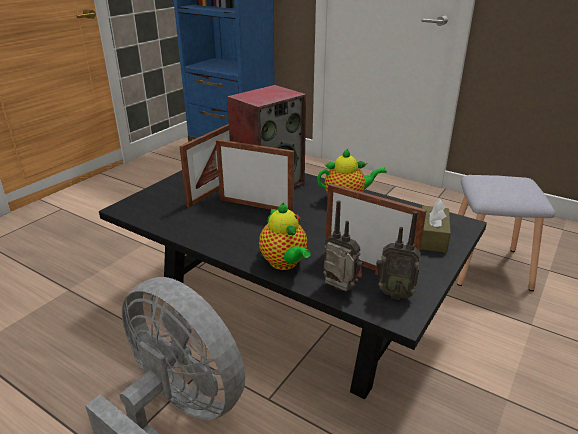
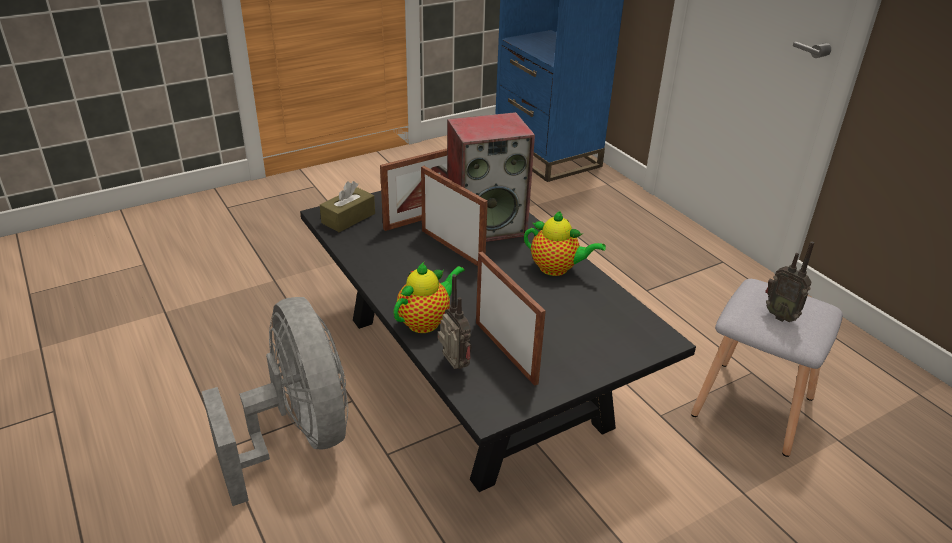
camera: 25 degrees right, 5 degrees up
teapot [259,202,311,270] -> teapot turned 135 degrees counterclockwise [393,262,465,333]
radio [375,211,421,300] -> radio moved to [765,241,814,322]
brown tissue box [420,198,451,253] -> brown tissue box moved to [320,181,375,232]

